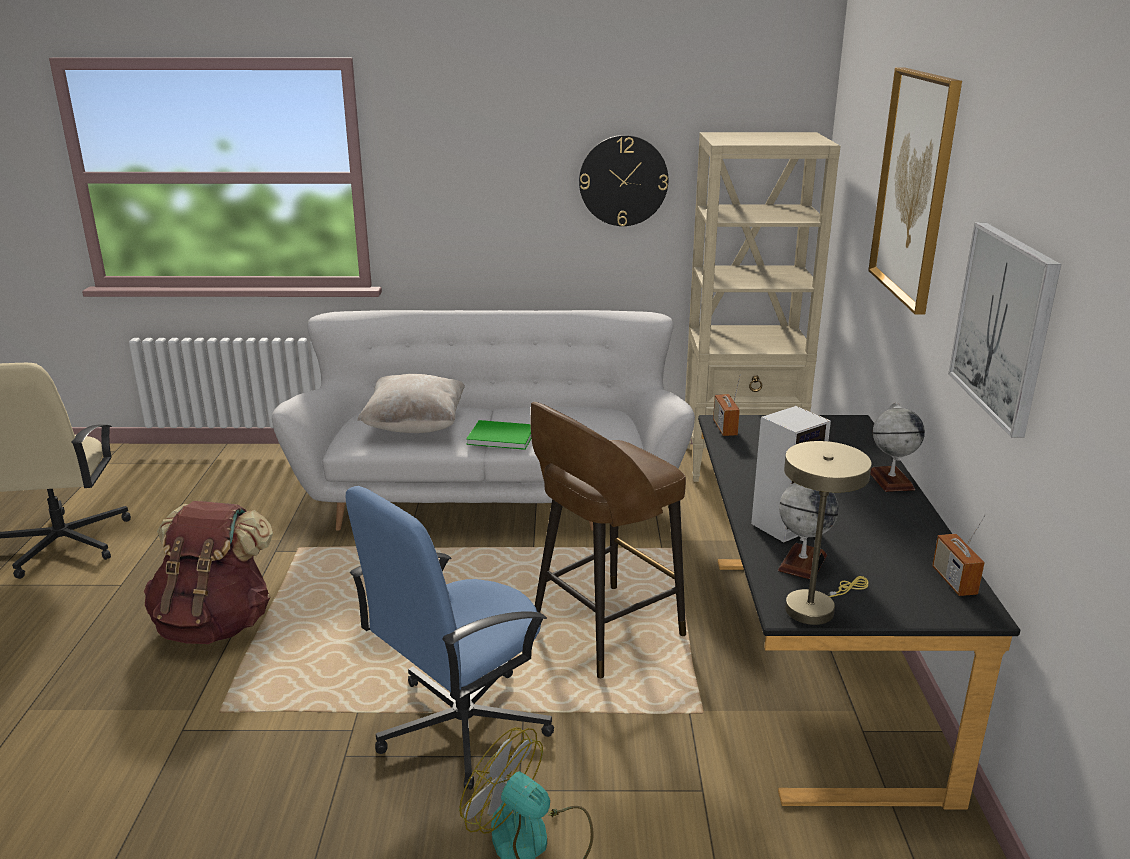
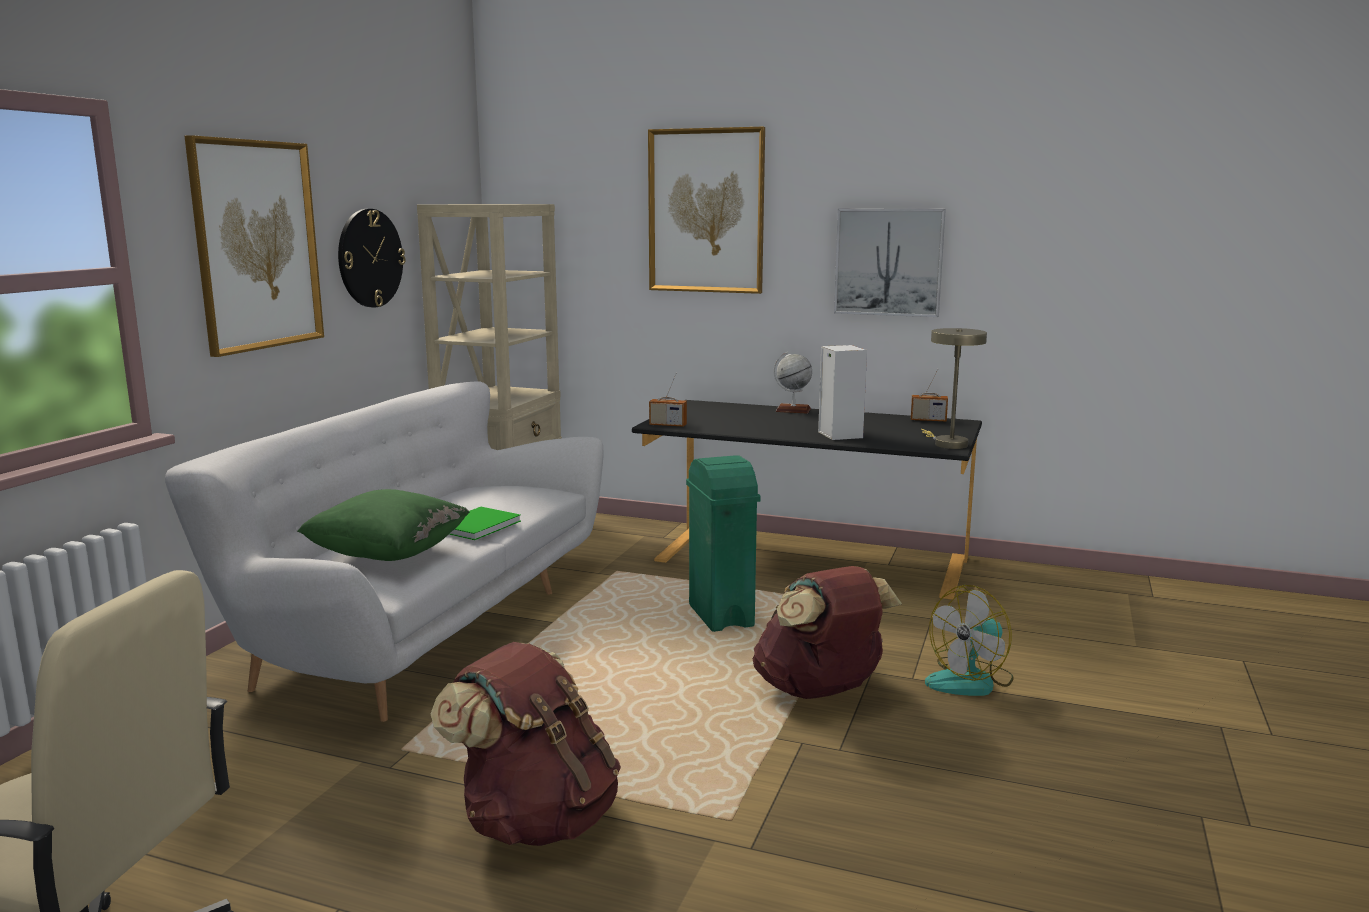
camera: 70 degrees left, 10 degrees down
blue office chair [345,486,554,790] -> brown backpack [753,566,902,699]
beige pillow [357,374,465,433] -> green pillow [297,489,470,561]
brown stool [530,402,686,678] -> green trash can [686,455,761,632]
globe [778,483,839,579] -> none
none -> picture [185,135,324,357]

